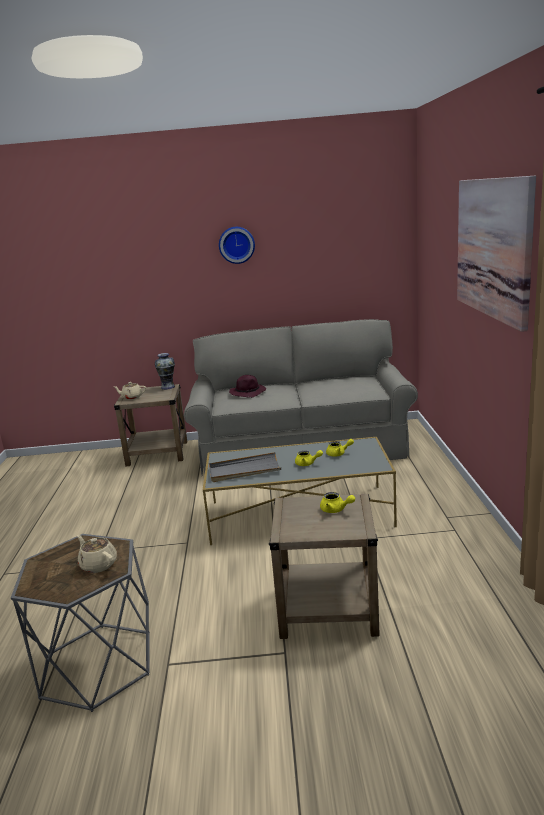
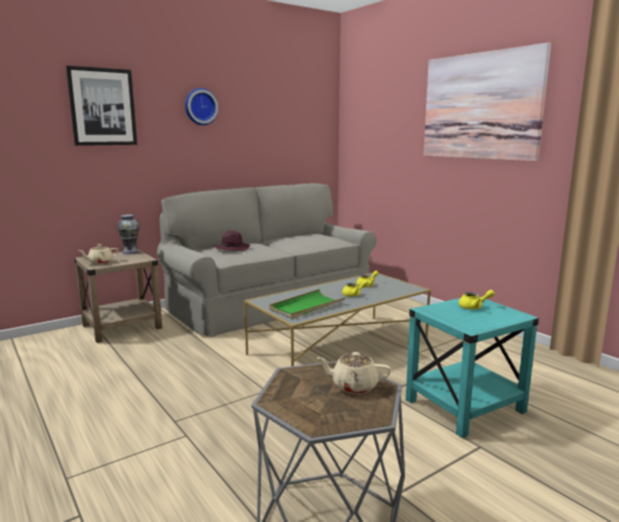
camera: 35 degrees left, 5 degrees down
grey tray [209,452,281,482] -> green tray [269,289,345,319]
beige side table [269,494,380,639] -> turquoise side table [406,297,539,438]
none -> picture [66,66,137,146]

